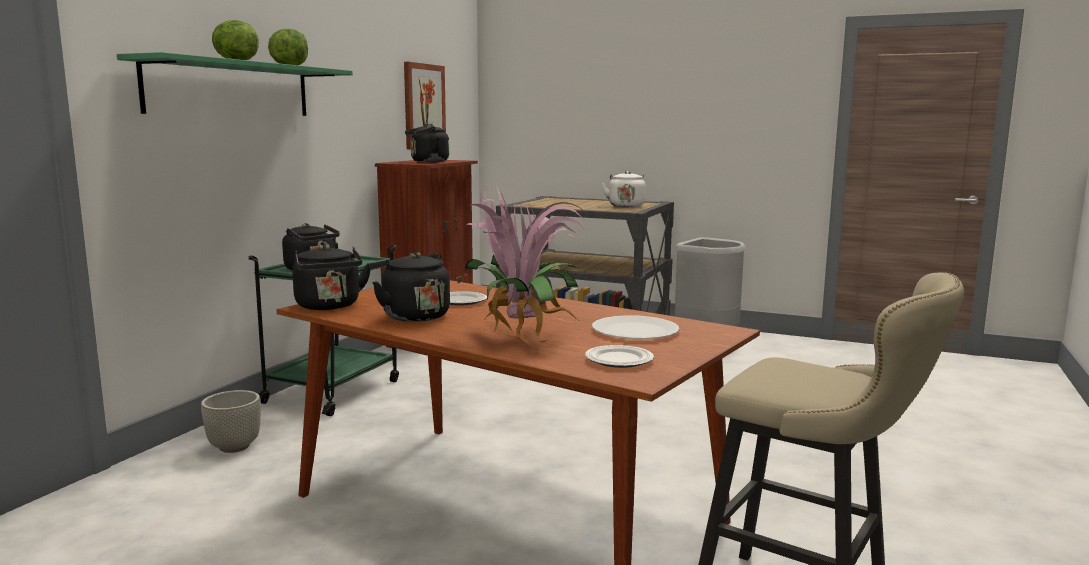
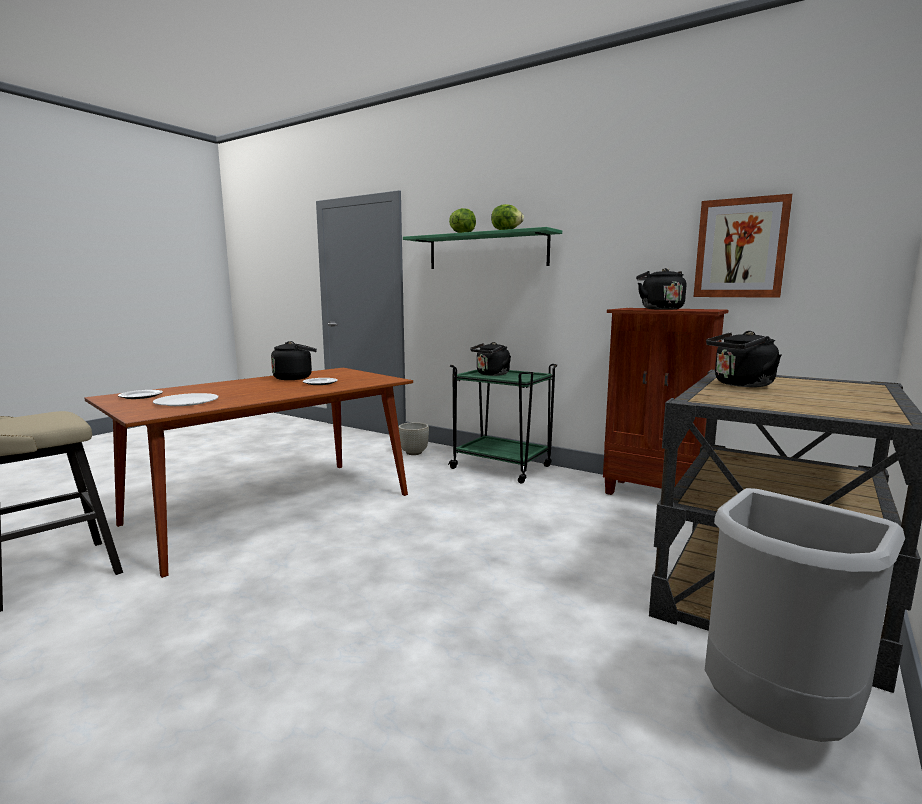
camera: 100 degrees right, 0 degrees up
black kettle [292,244,370,310] -> black kettle moved to [706,331,781,387]
potted plant [457,185,585,352] -> none
white kettle [601,171,645,207] -> none

